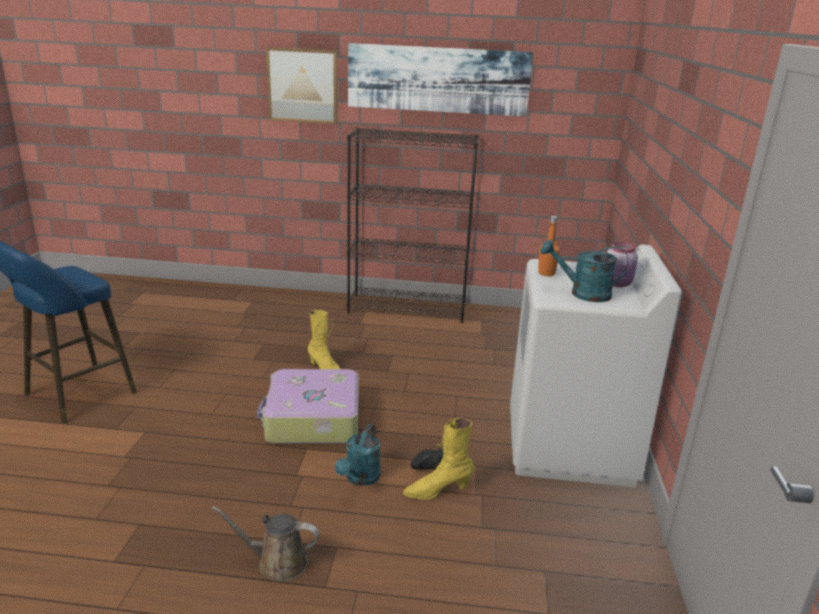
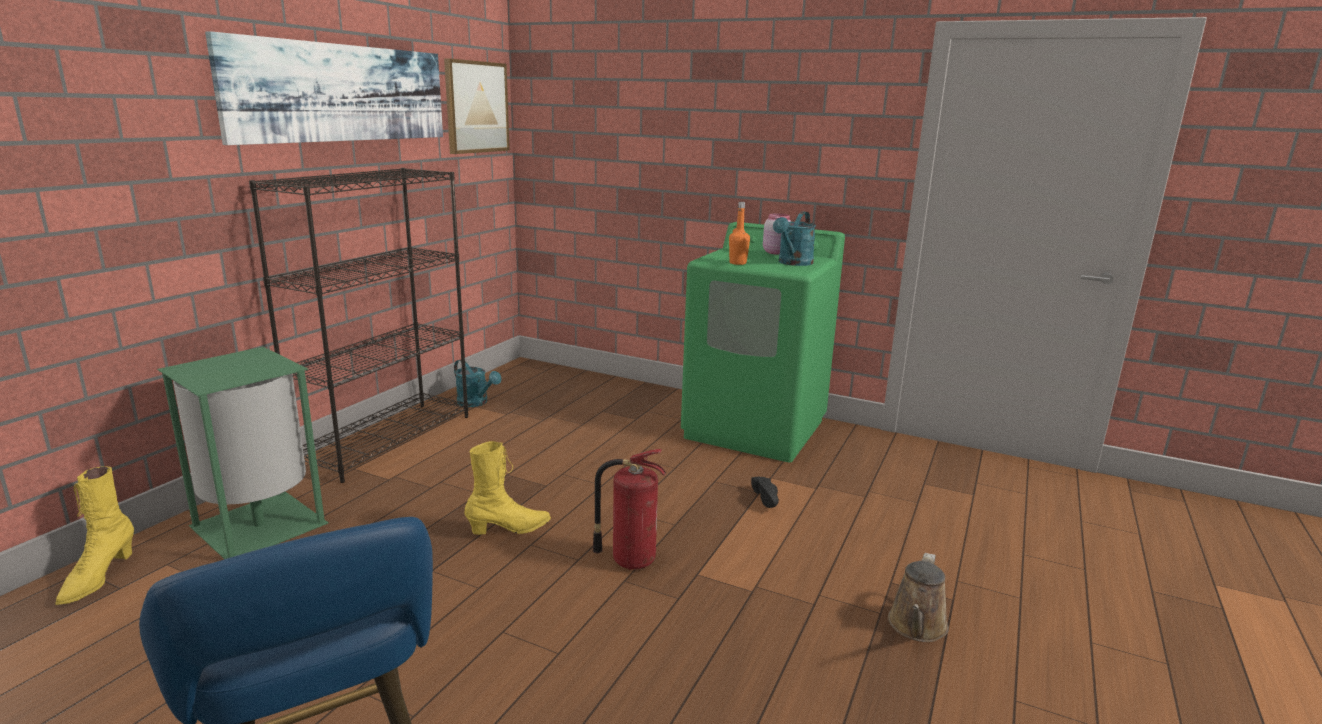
camera: 70 degrees left, 5 degrees down
suitcase [257,369,359,444] -> fire extinguisher [592,449,666,570]
picture [266,47,338,124] -> picture moved to [444,58,510,154]
turquoise watering can [335,424,380,486] -> turquoise watering can moved to [454,360,501,407]
yellow boot [403,418,475,500] -> yellow boot moved to [55,466,134,605]
white washing machine [510,245,682,488] -> green washing machine [681,222,845,463]
none -> green trash can [157,347,329,559]

